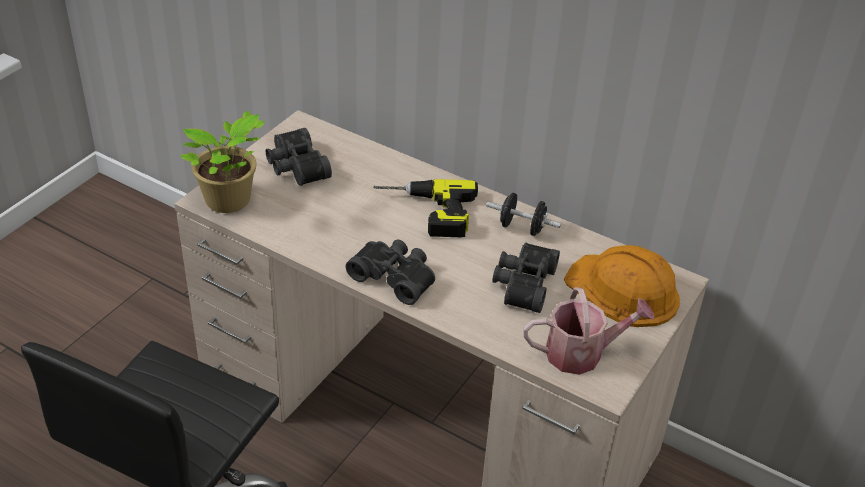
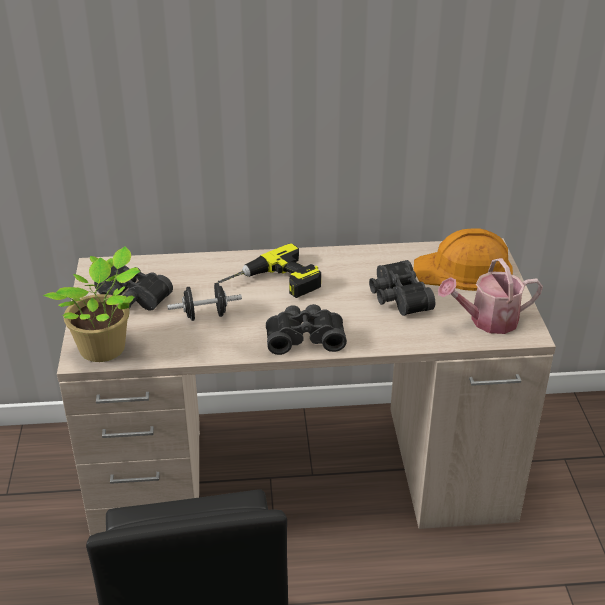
camera: 35 degrees left, 5 degrees down
black dumbbell [486,193,561,236] -> black dumbbell moved to [167,283,242,321]
watering can [523,287,654,375] -> watering can turned 150 degrees counterclockwise [438,258,543,334]

